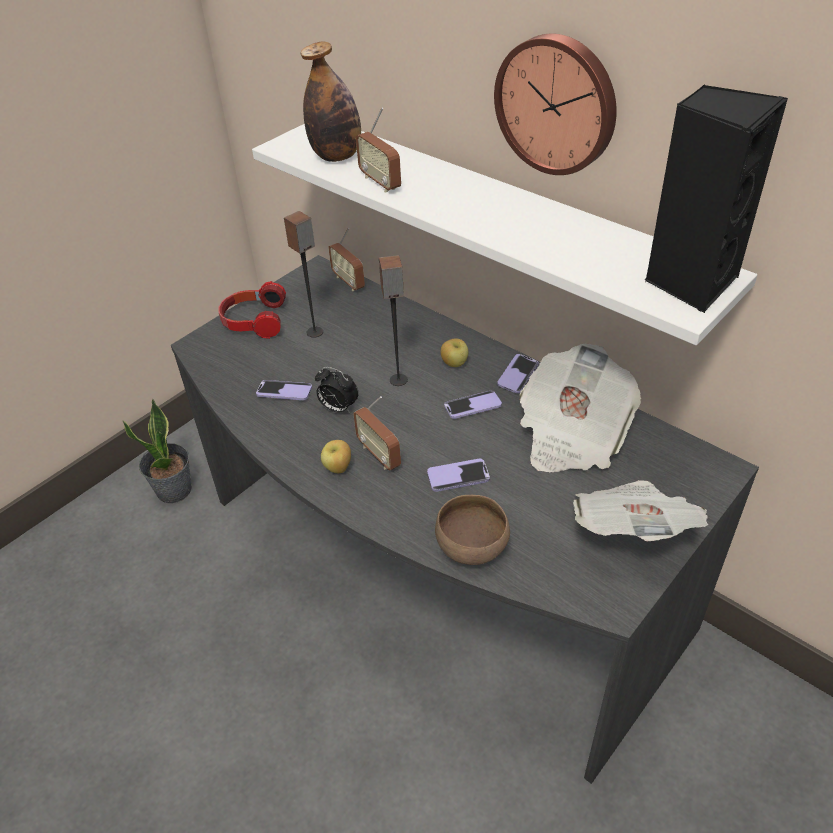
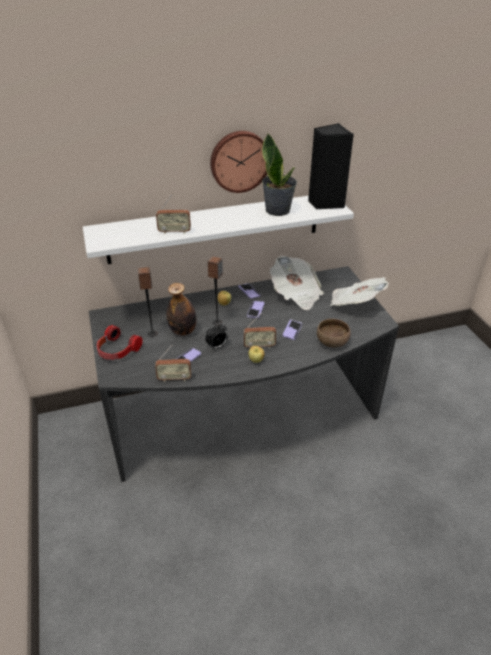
camera: 60 degrees left, 5 degrees down
potted plant [123,399,192,503] -> potted plant moved to [262,134,297,216]
bottle [300,42,361,162] -> bottle moved to [167,283,196,336]
radio [329,228,365,291] -> radio moved to [155,345,191,382]

